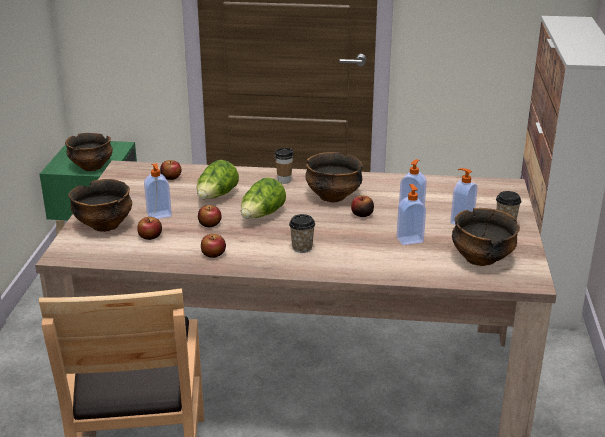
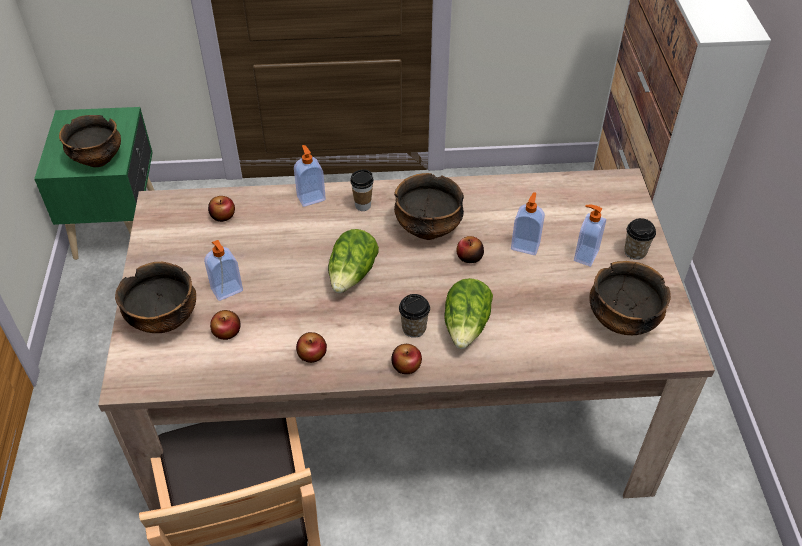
camera: 10 degrees left, 20 degrees up
lettuce [197,160,239,199] -> lettuce moved to [444,278,493,349]
apple [198,205,221,227] -> apple moved to [391,344,422,374]
soap dispenser [397,184,426,245] -> soap dispenser moved to [294,145,326,207]

